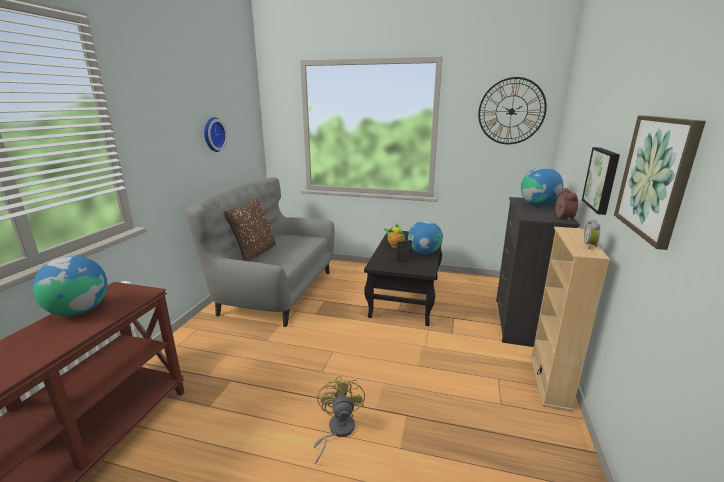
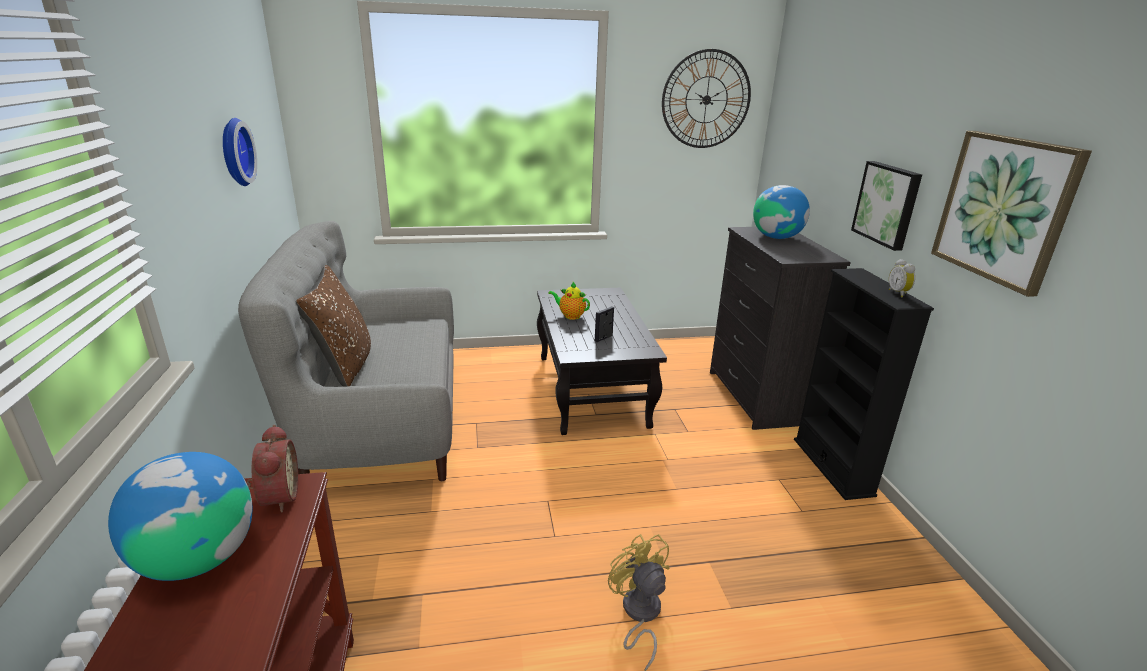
camera: 25 degrees left, 5 degrees up
globe [408,221,443,254] -> none
beige bookcase [530,227,611,412] -> black bookcase [794,268,934,500]
alarm clock [555,188,578,221] -> alarm clock moved to [247,425,298,513]

